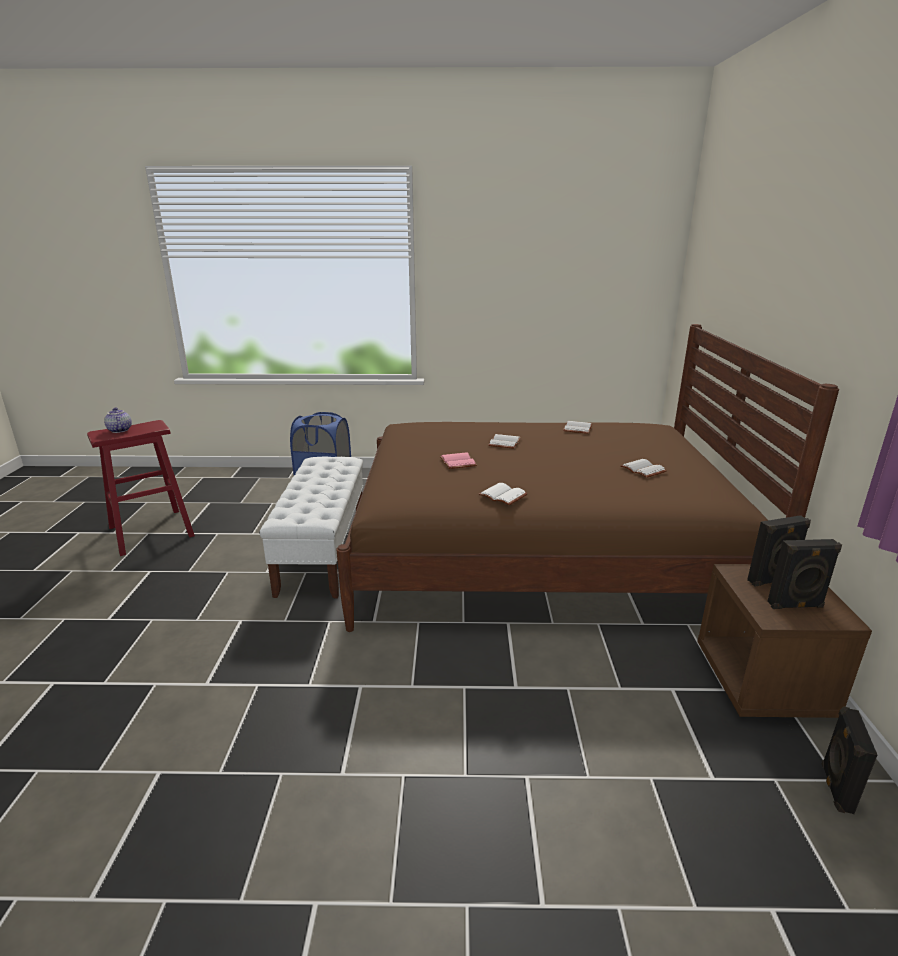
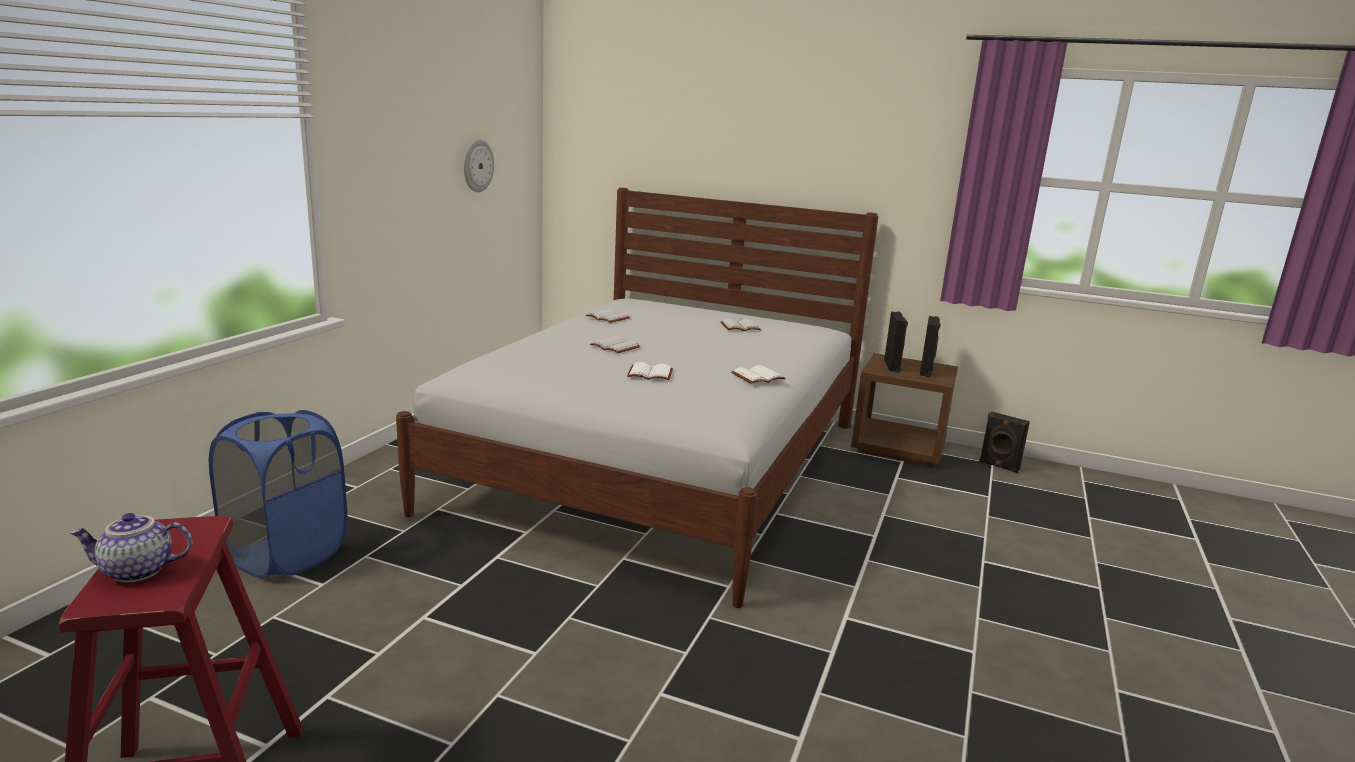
camera: 70 degrees left, 5 degrees down
white bench [259,456,363,598] -> none
brown bed [337,324,839,632] -> white bed [396,188,878,608]
pink book [440,452,477,469] -> white book [627,362,673,380]
none -> wall clock [464,140,494,192]

